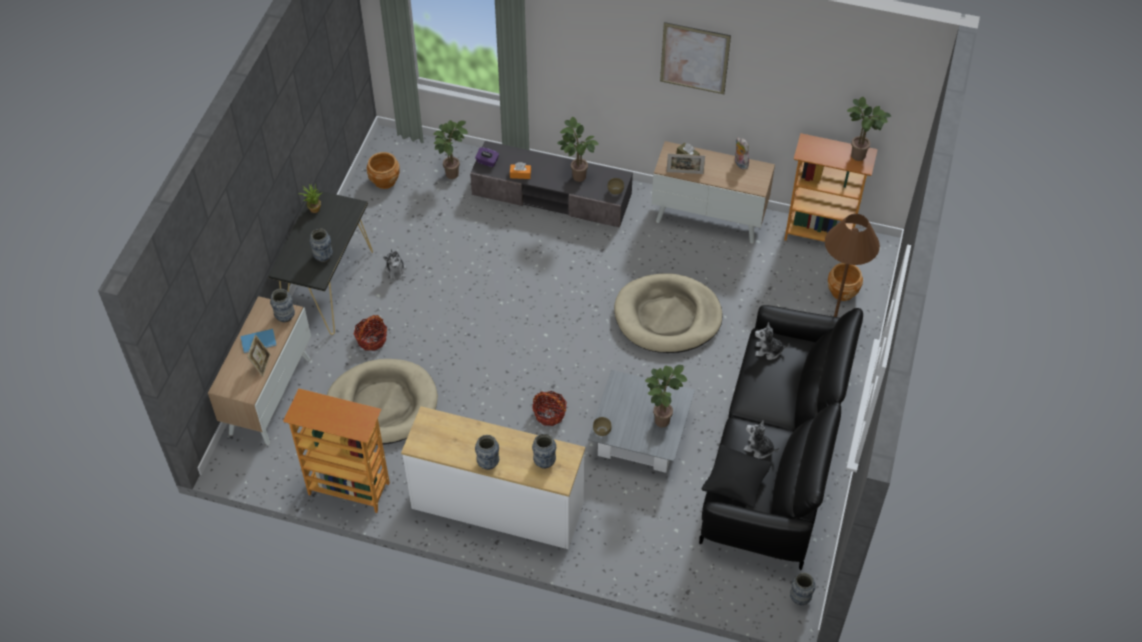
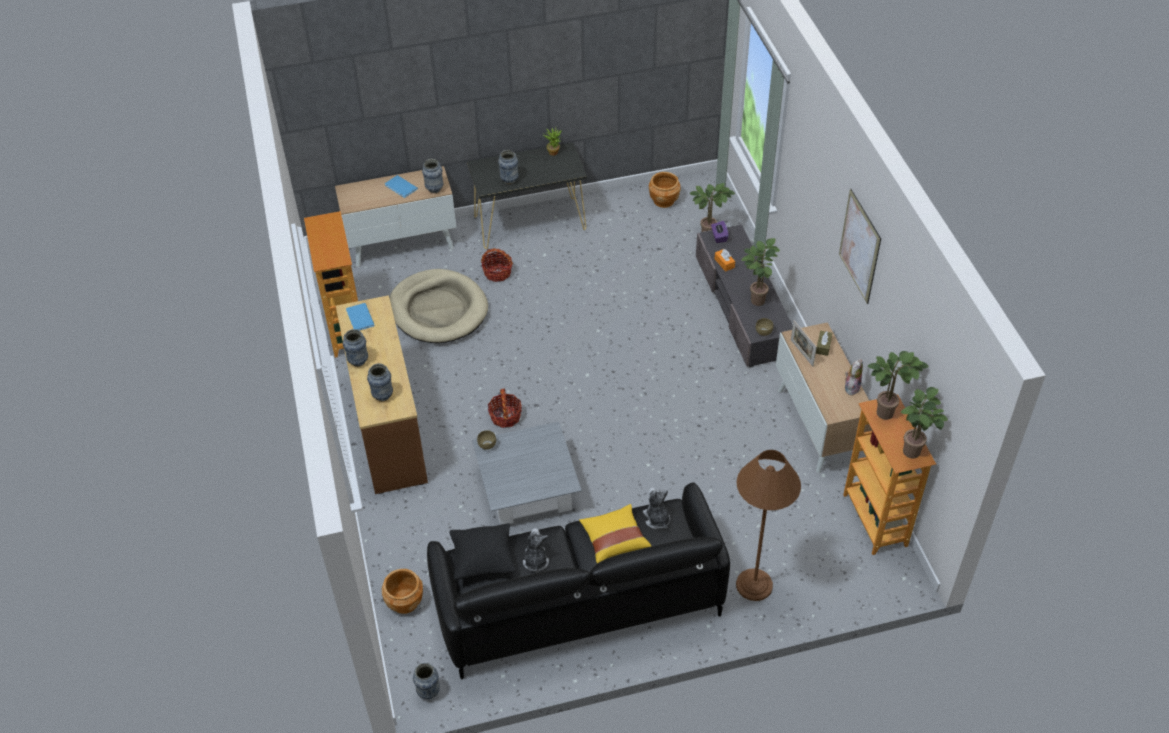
camera: 60 degrees right, 5 degrees down
picture frame [247,335,270,377] -> none
plush toy [383,249,406,281] -> none
white dresser [401,406,585,549] -> brown dresser [336,295,428,494]
beige dog bed [614,273,722,353] -> none
potted plant [645,365,687,428] -> potted plant moved to [868,351,929,420]
brown planter [828,263,863,301] -> brown planter moved to [382,569,423,614]
none -> blue book [346,303,375,331]
none -> yellow pillow [579,504,652,564]

